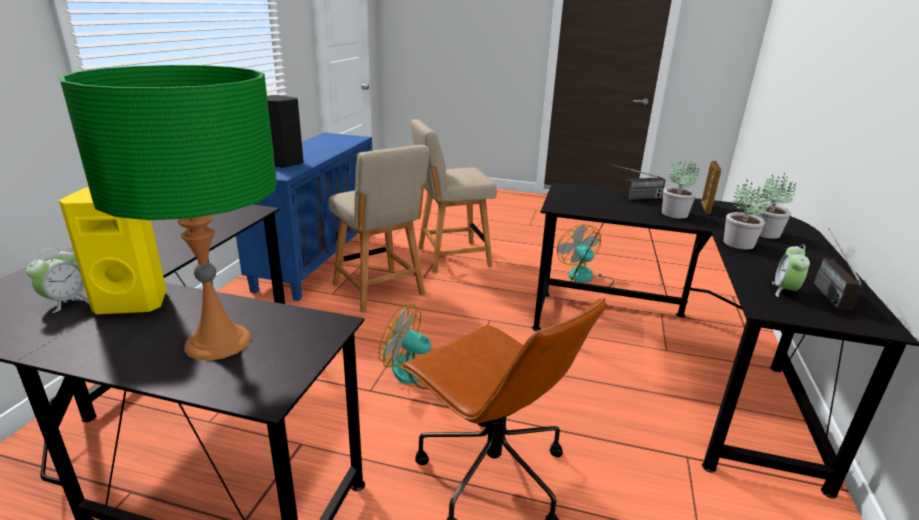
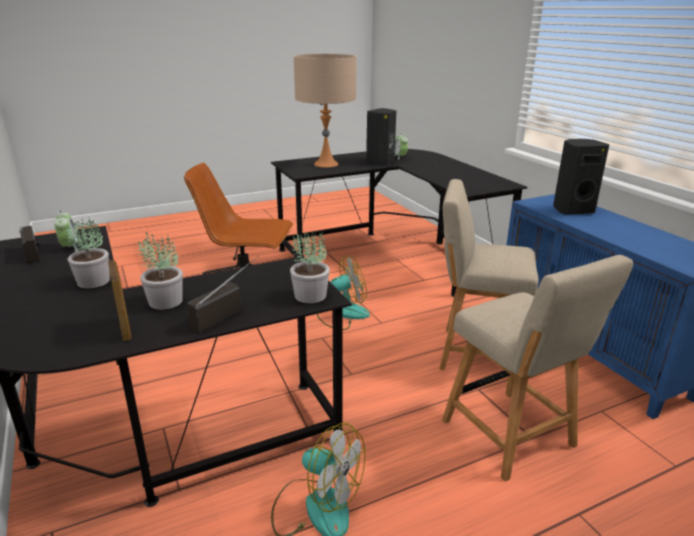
camera: 140 degrees right, 0 degrees up
green table lamp [59,65,277,361] -> beige table lamp [294,54,357,168]
yellow speaker [59,187,166,314] -> black speaker [366,108,396,165]
beige chair [411,119,497,273] -> beige chair turned 120 degrees clockwise [442,255,633,482]
potted plant [753,173,797,239] -> potted plant moved to [290,231,330,303]

